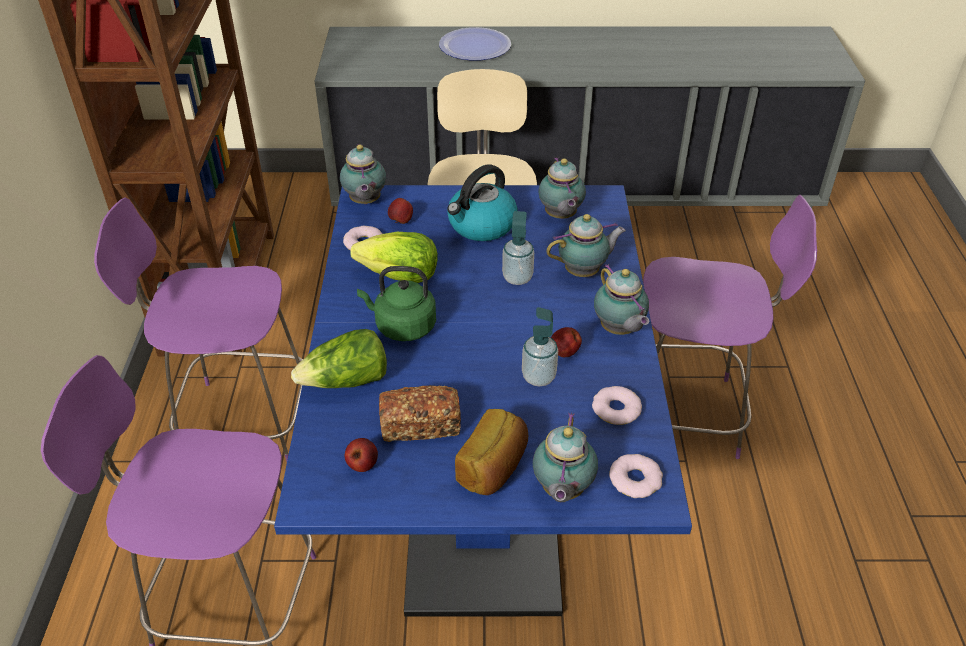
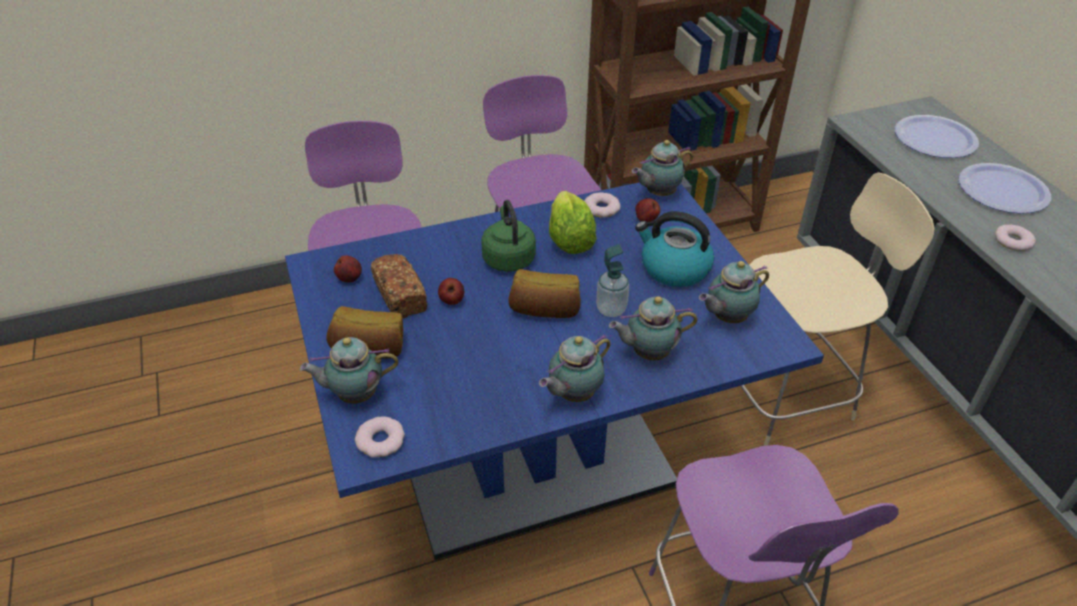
camera: 70 degrees right, 0 degrees up
lettuce [291,329,387,388] -> none
soap dispenser [522,307,558,386] -> none
teapot [546,214,626,277] -> teapot turned 120 degrees clockwise [609,296,697,360]
apple [551,327,582,357] -> apple moved to [438,278,464,305]
donut [592,386,642,425] -> donut moved to [995,225,1036,251]
none -> bread [508,269,581,318]
none -> plate [895,115,979,158]

